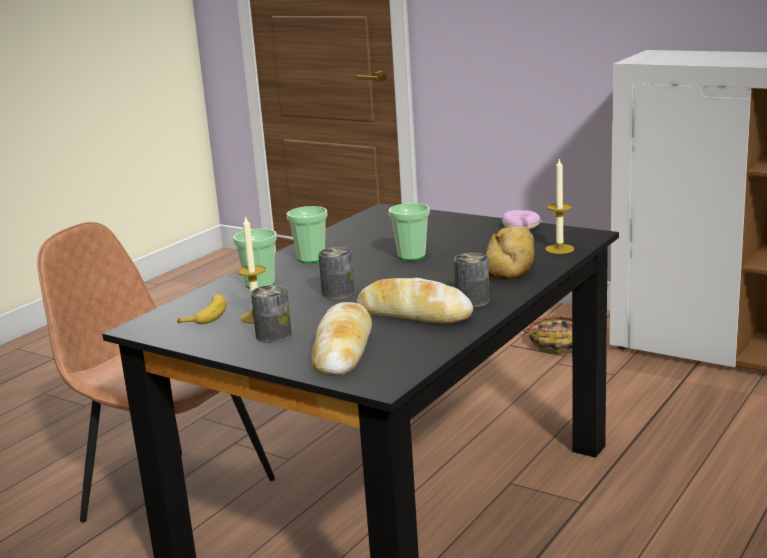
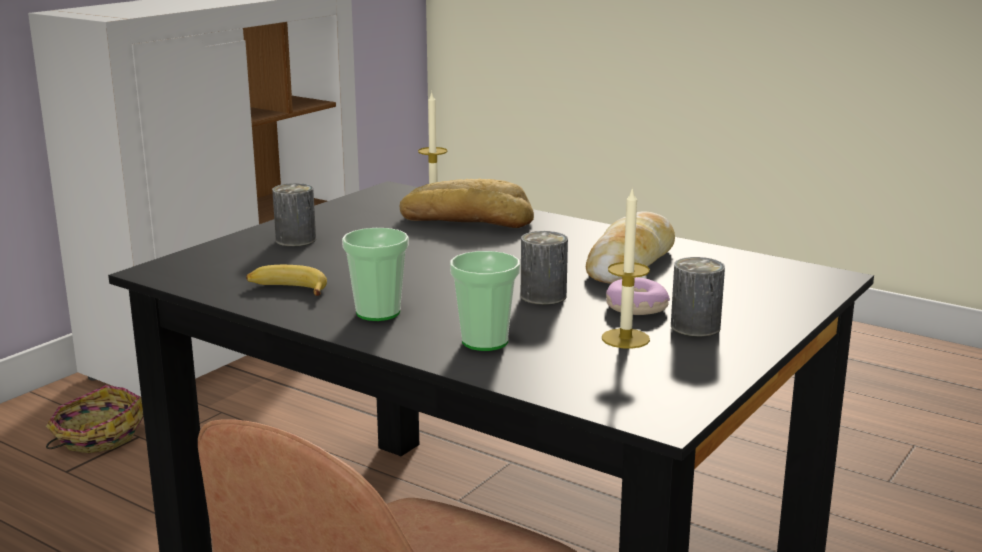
camera: 90 degrees left, 0 degrees up
banana [177,294,227,324] -> banana moved to [246,265,327,296]
bread [311,302,372,376] -> none
cup [388,203,430,261] -> none
can [454,253,490,307] -> can moved to [272,183,316,246]
donut [502,210,540,230] -> donut moved to [606,278,670,315]

